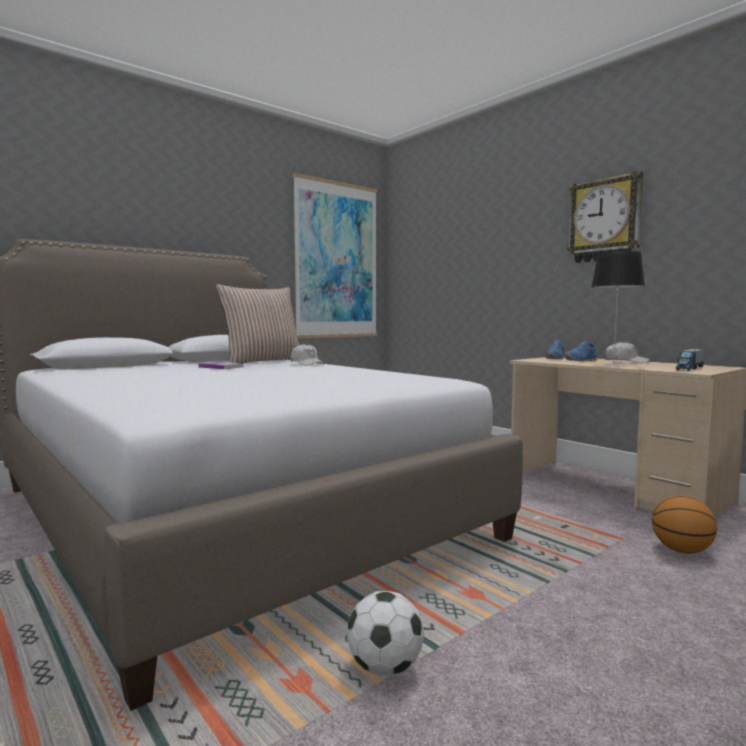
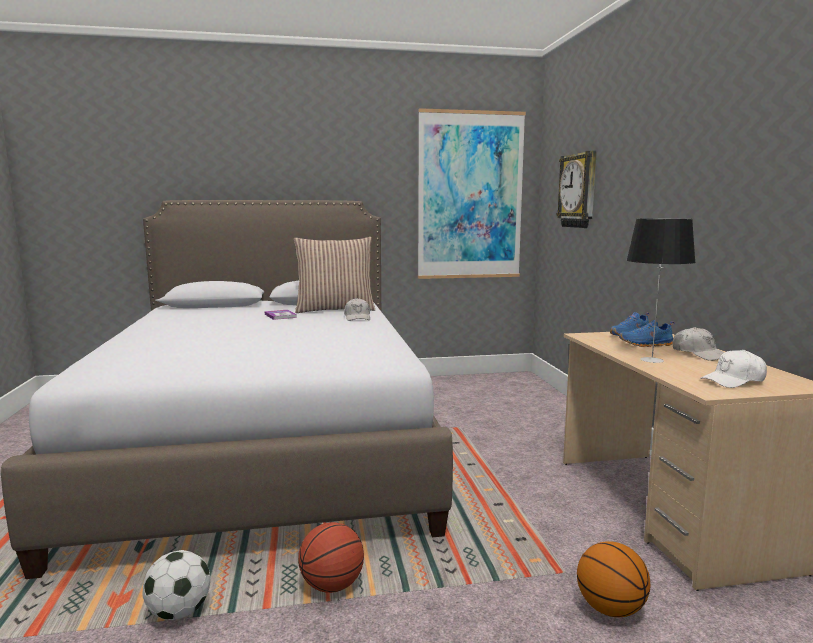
camera: 30 degrees right, 5 degrees up
wall clock [567,171,643,263] -> wall clock moved to [556,151,597,228]
toy truck [676,349,705,371] -> white cap [700,350,767,388]
none -> basketball [298,522,364,593]

